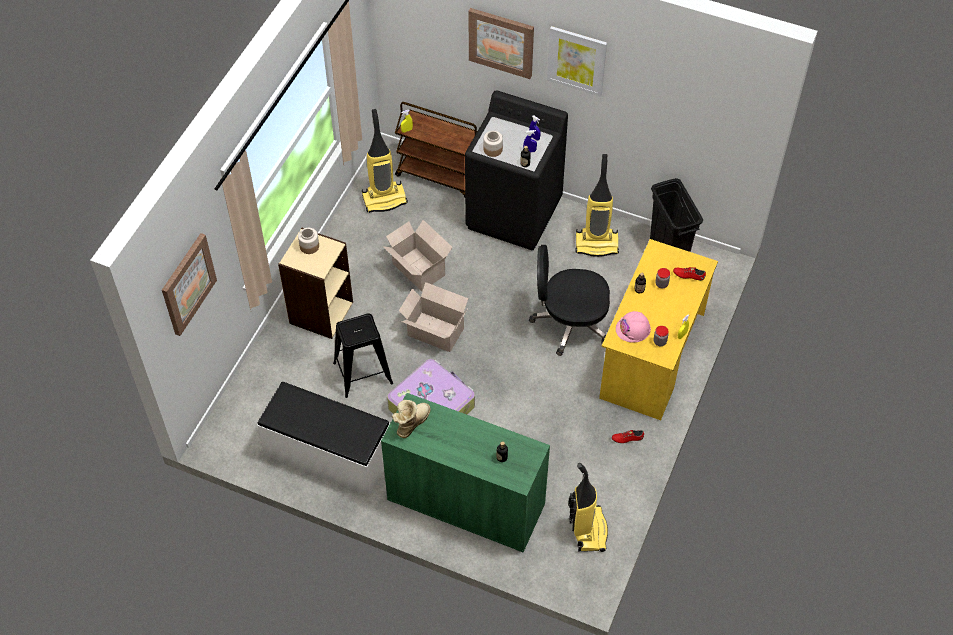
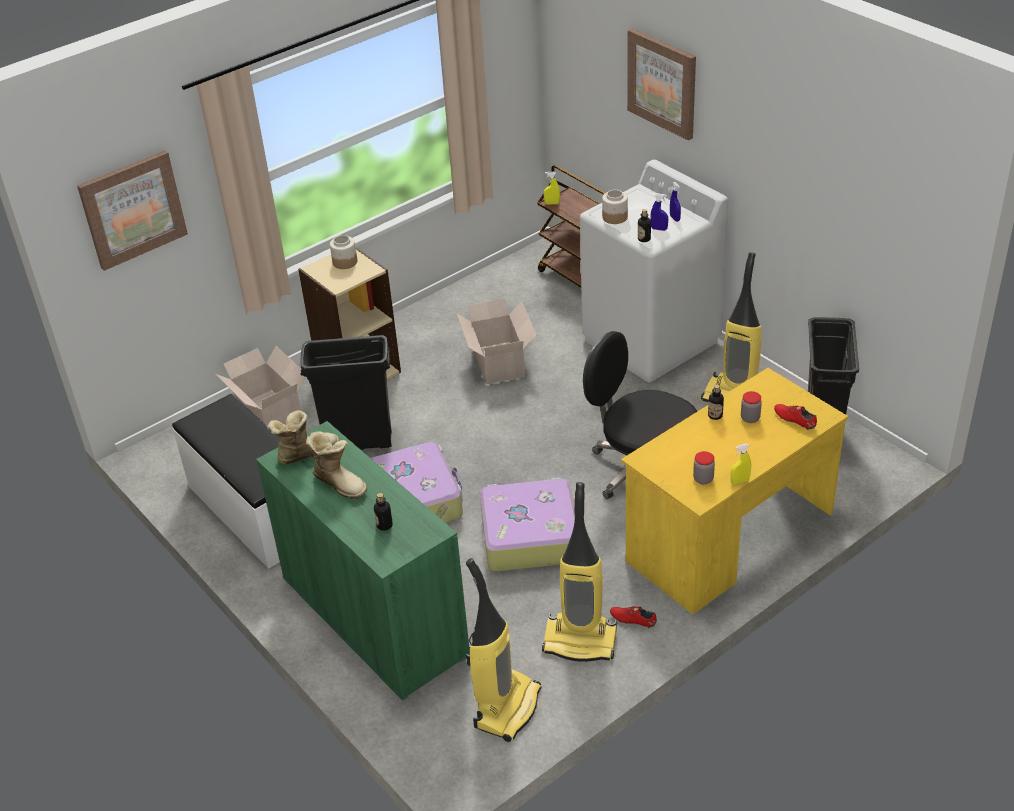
camera: 30 degrees right, 15 degrees down
black stool [333,314,393,398] -> black trash can [300,335,392,450]
vacuum cleaner [362,109,408,213] -> vacuum cleaner moved to [542,482,617,662]
cardboard box [399,282,468,352] -> cardboard box moved to [216,346,306,425]
black washing machine [465,91,568,250] -> white washing machine [580,160,728,382]
picture [547,26,607,97] -> none
pink hard hat [616,311,651,343] -> none
none -> boot [306,431,367,499]
none -> suitcase [480,477,575,571]

